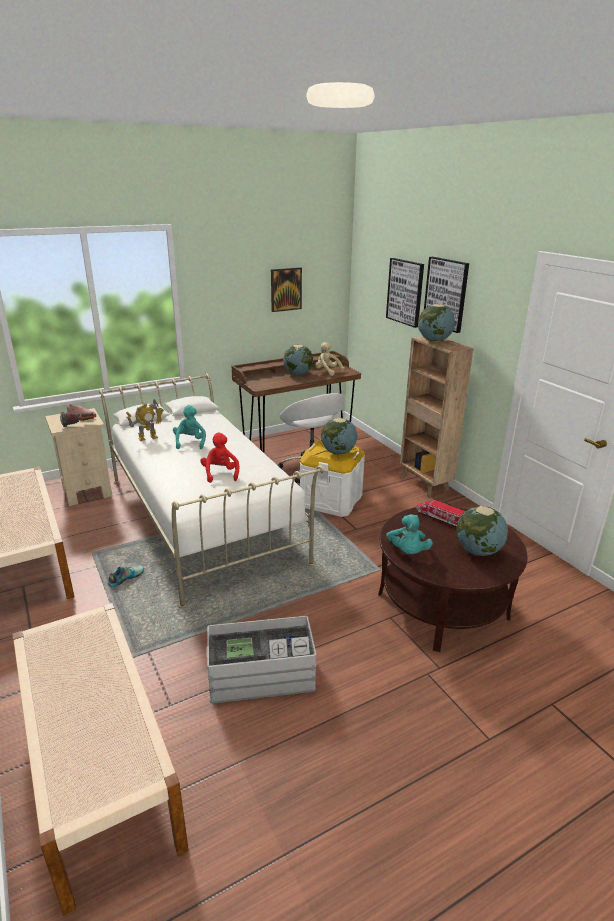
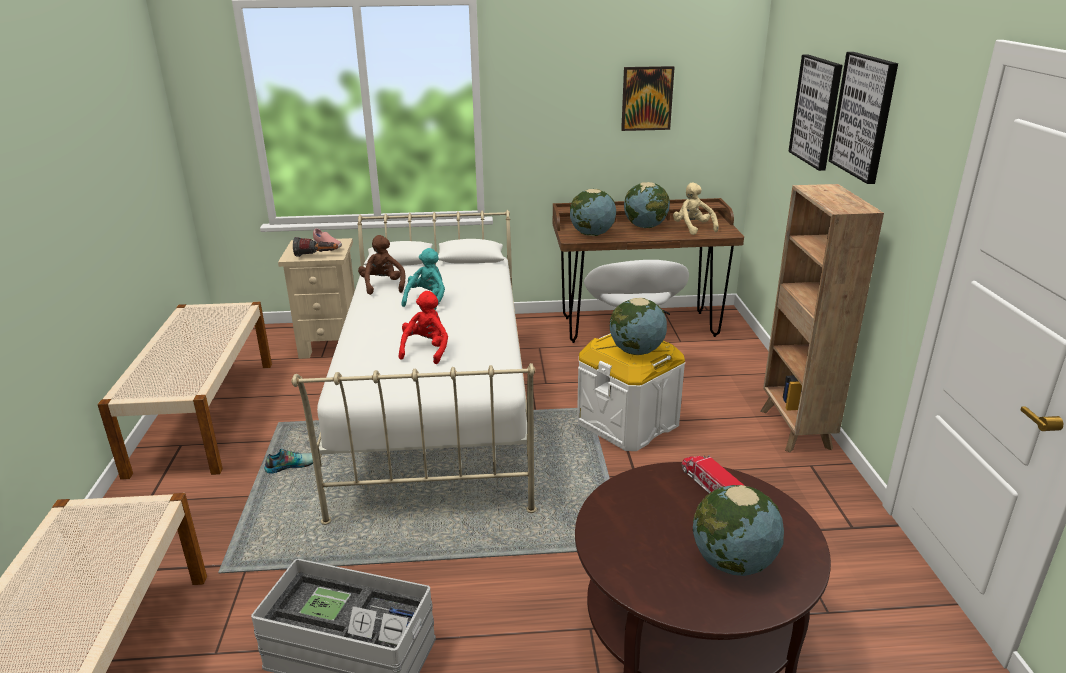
camera: 25 degrees right, 0 degrees up
toy robot [126,399,164,441] -> brown plush toy [358,235,406,295]
turquoise plush toy [386,514,433,554] -> none
globe [418,304,455,342] -> globe moved to [570,189,616,236]

